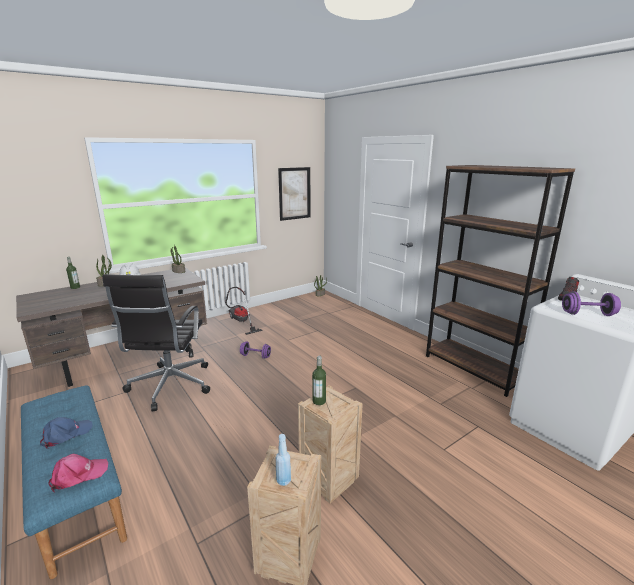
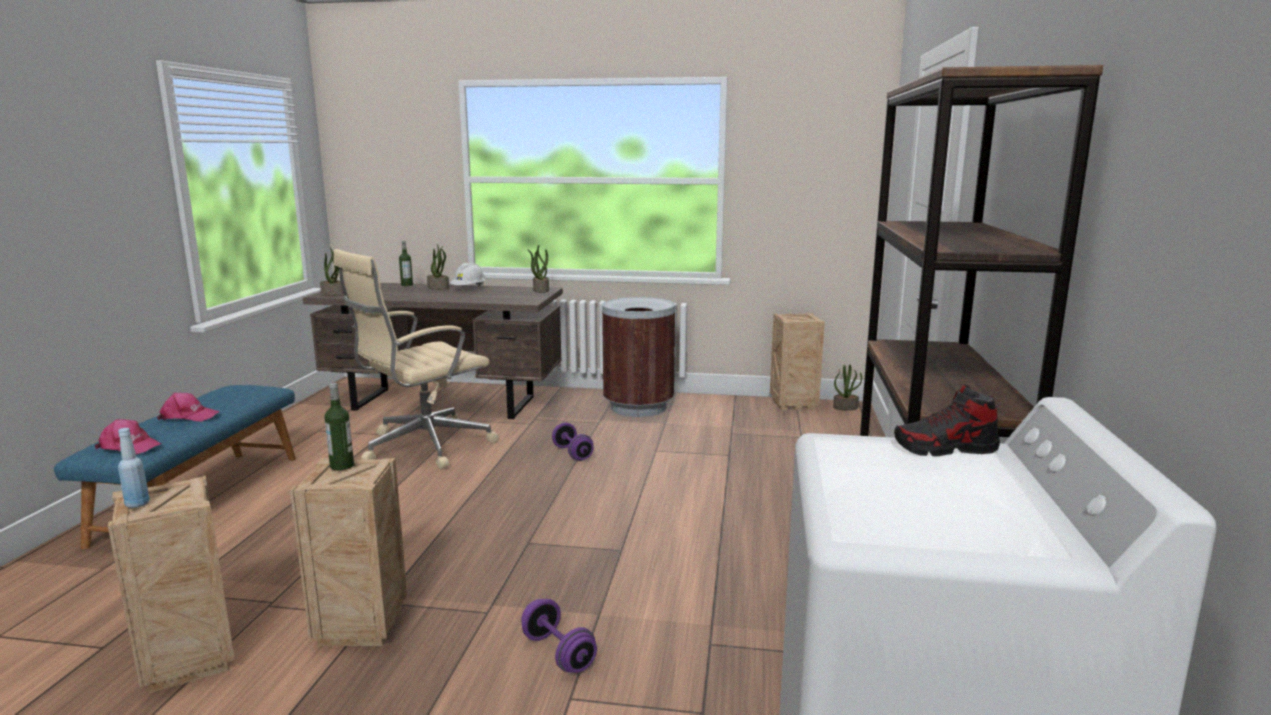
camera: 45 degrees right, 5 degrees down
blue cap [40,417,93,449] -> pink cap [157,393,220,422]
black office chair [102,274,210,411] -> beige office chair [334,249,499,469]
vacuum cleaner [225,287,263,335] -> brown trash can [602,297,675,417]
picture [278,167,311,221] -> none
purple dumbbell [562,292,621,316] -> purple dumbbell moved to [521,599,597,673]
none -> potted plant [320,248,344,296]
none -> crate [770,313,825,411]

